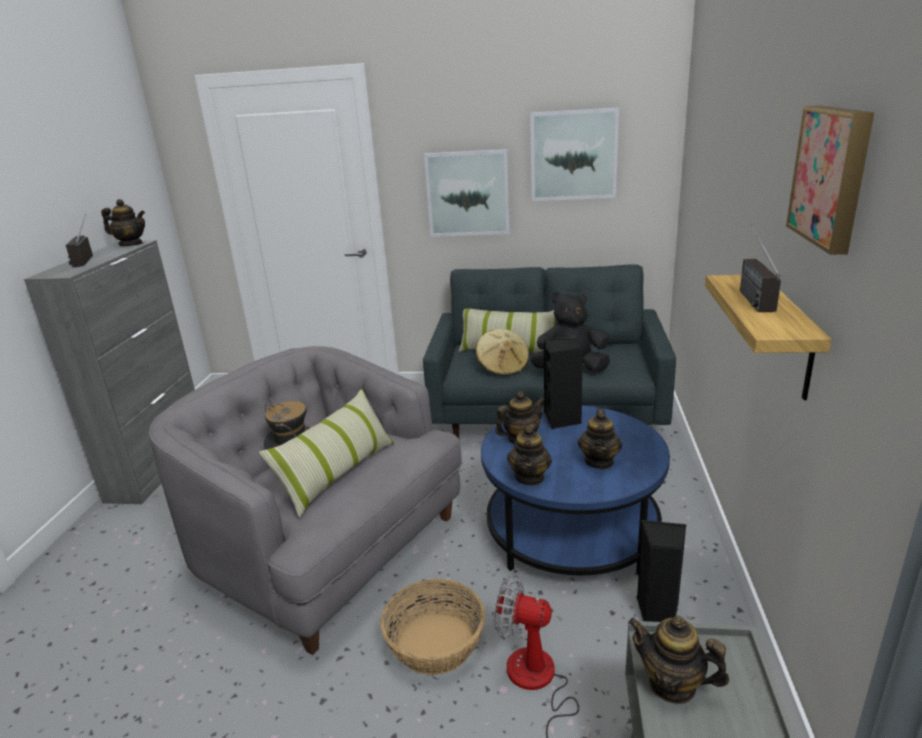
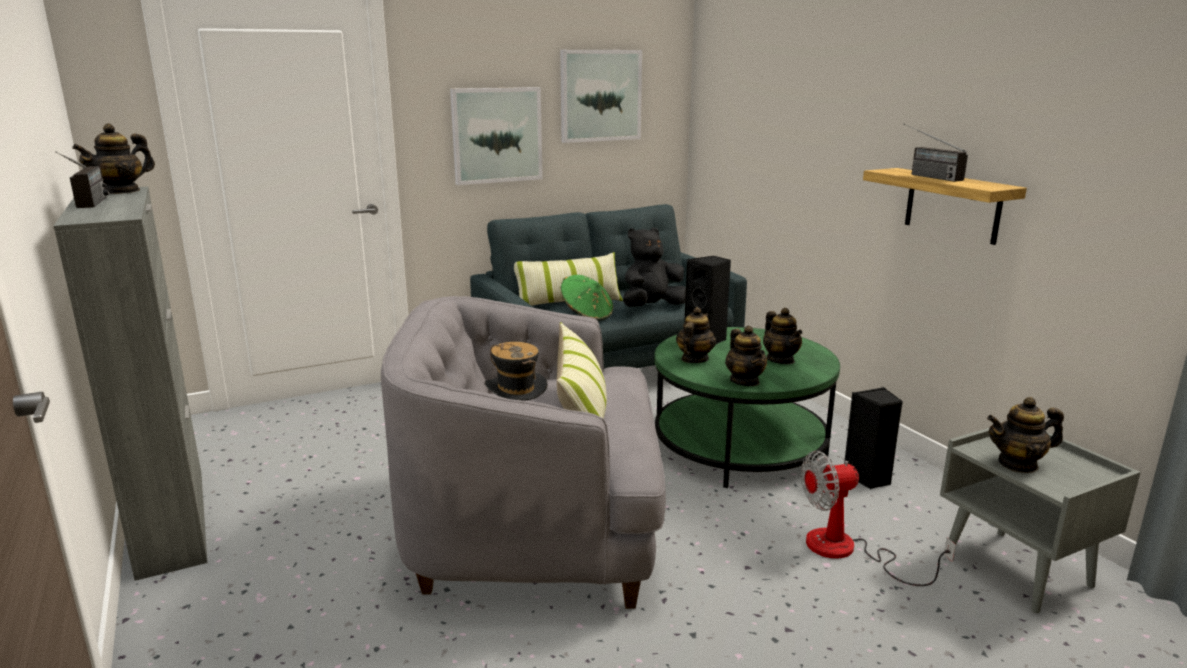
camera: 35 degrees left, 5 degrees down
radio [66,214,93,267] -> radio turned 150 degrees counterclockwise [55,151,109,208]
teapot [101,199,145,246] -> teapot turned 150 degrees clockwise [72,123,155,194]
basket [380,579,485,675] -> none
beige hat [476,329,529,376] -> green hat [561,275,613,321]
blue coffee table [481,405,670,575] -> green coffee table [654,327,840,488]
picture [786,105,874,255] -> none

